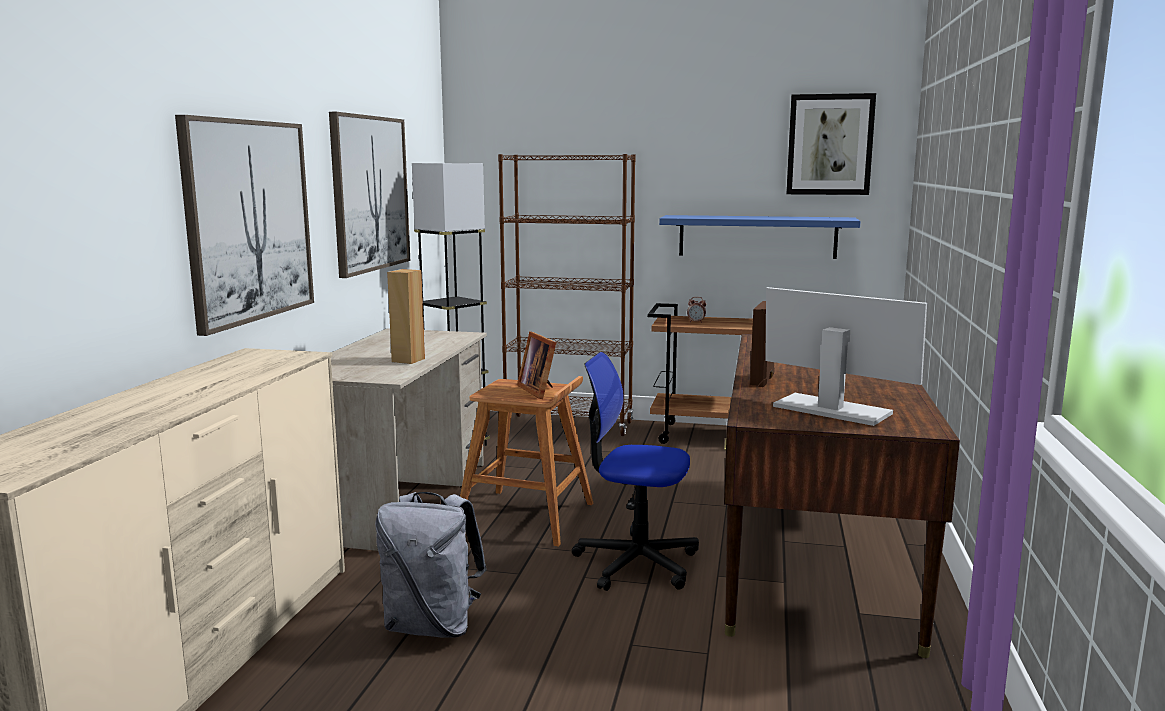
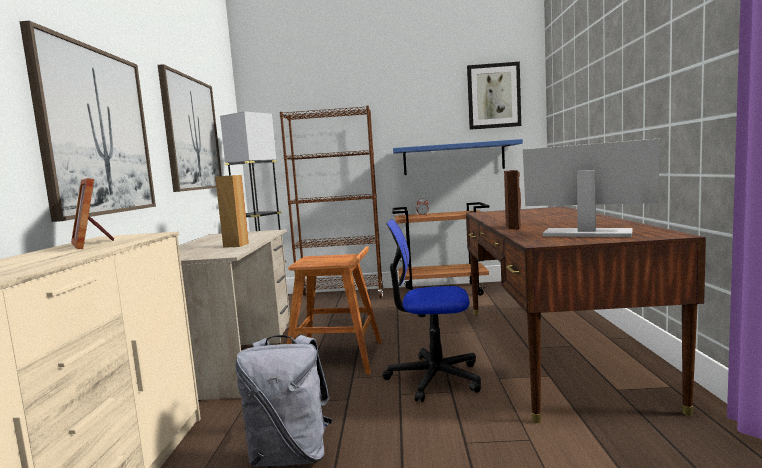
camera: 10 degrees left, 5 degrees down
picture frame [517,331,556,399] -> picture frame moved to [71,178,114,249]

